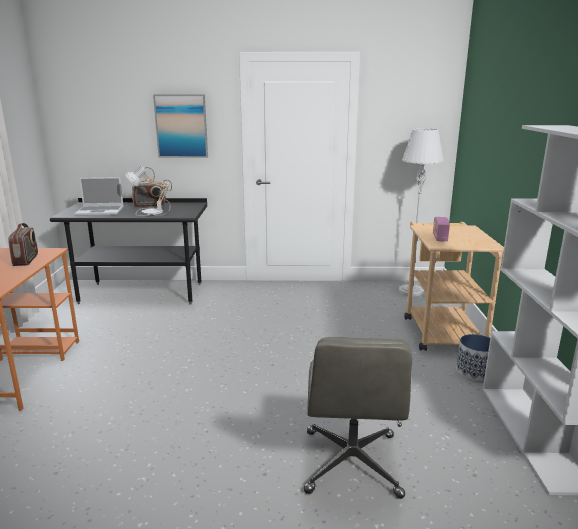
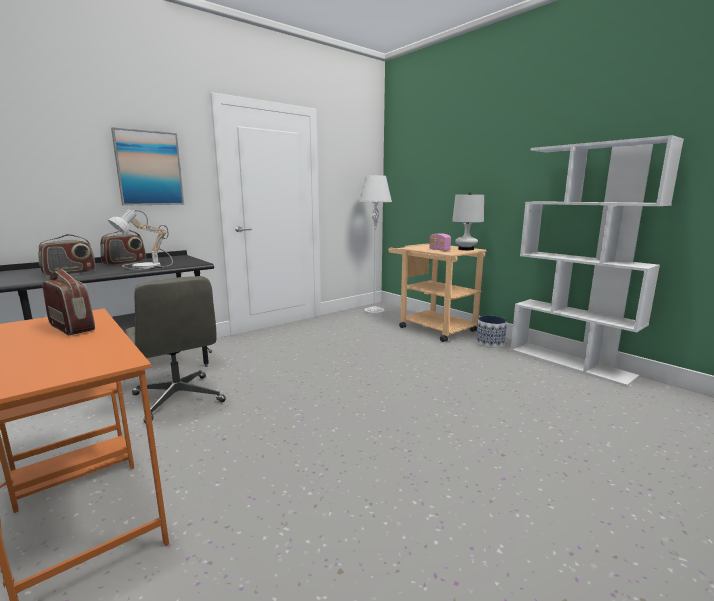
camera: 40 degrees left, 5 degrees down
laptop [75,177,124,216] -> radio [38,234,96,276]
grey office chair [304,337,412,499] -> grey office chair moved to [125,276,226,423]
none -> white table lamp [452,192,484,250]

